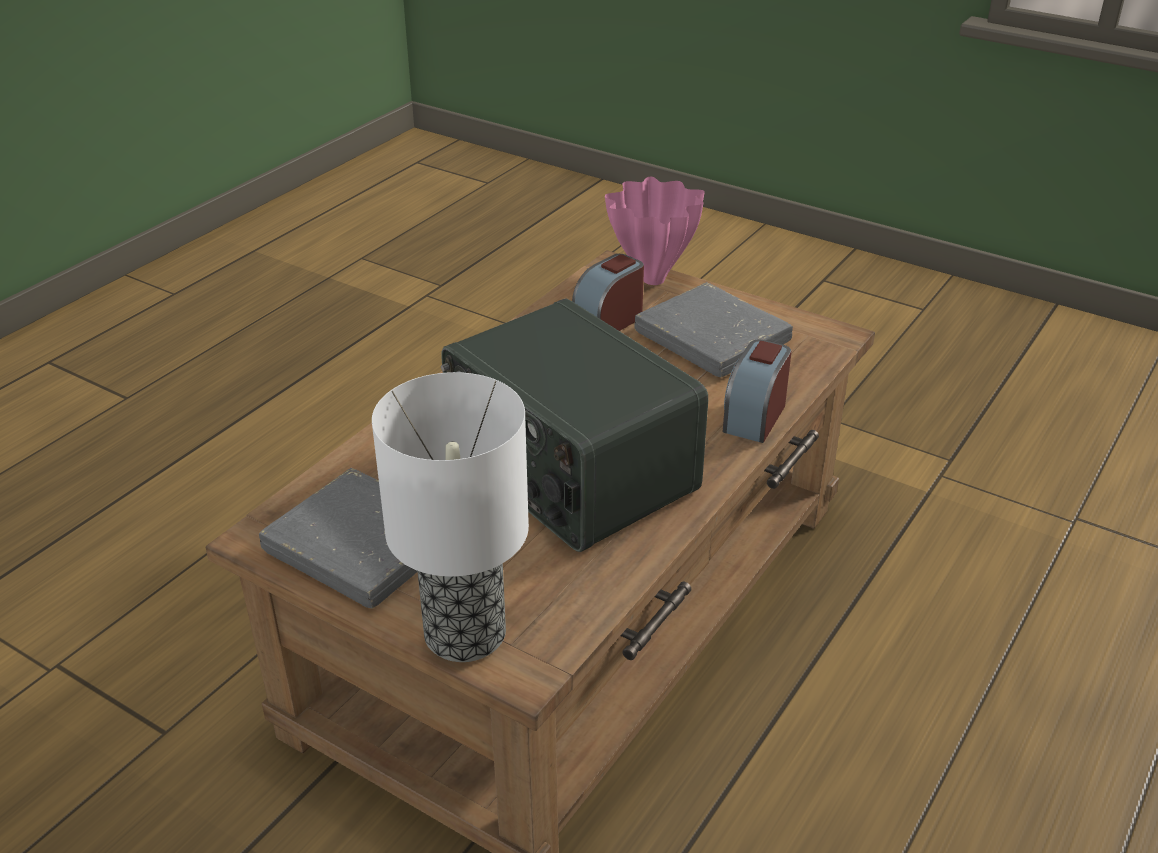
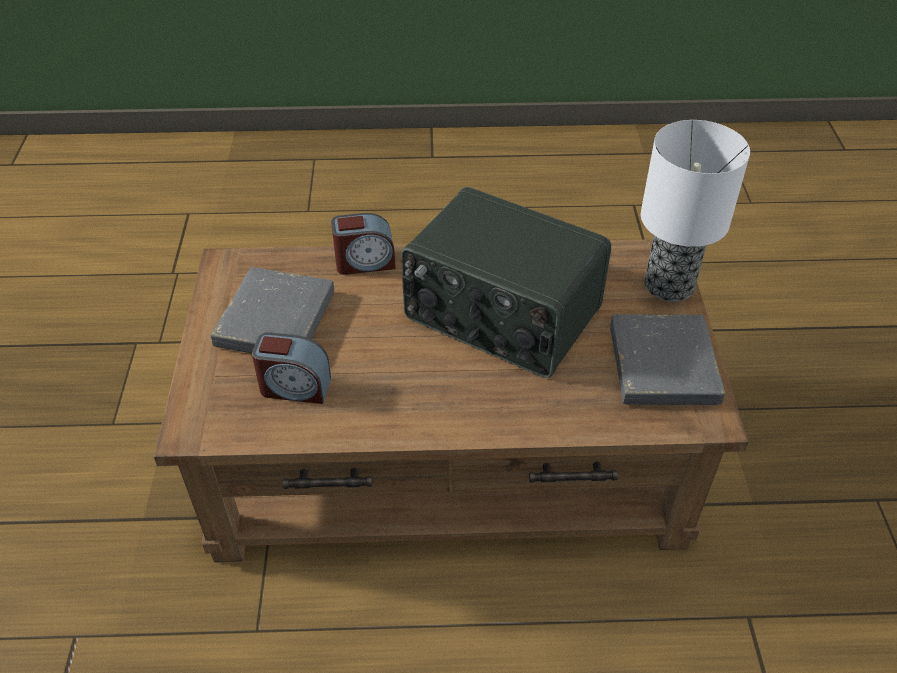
camera: 125 degrees left, 10 degrees up
radio [441,298,708,552] -> radio turned 105 degrees clockwise [401,187,611,378]
pink vase [605,177,705,285] -> none

